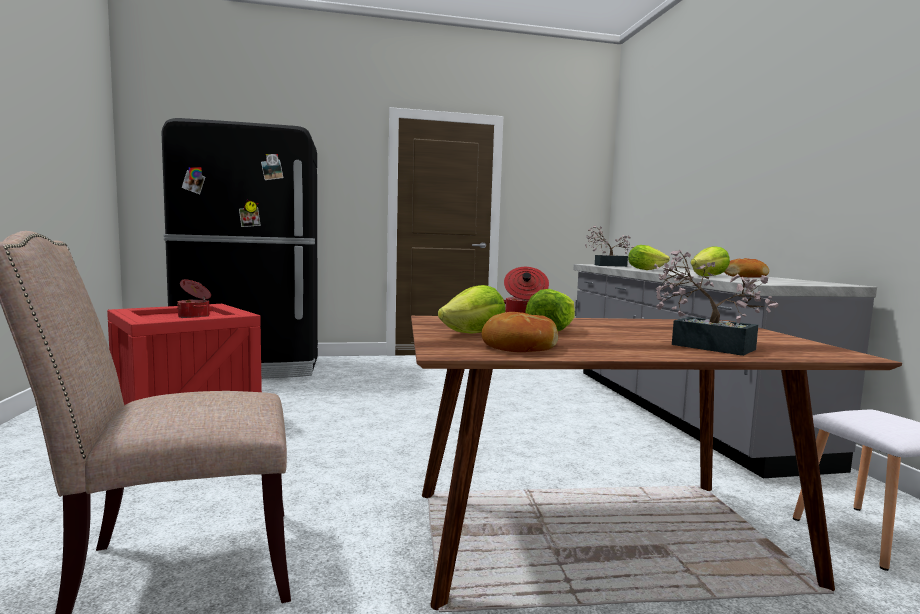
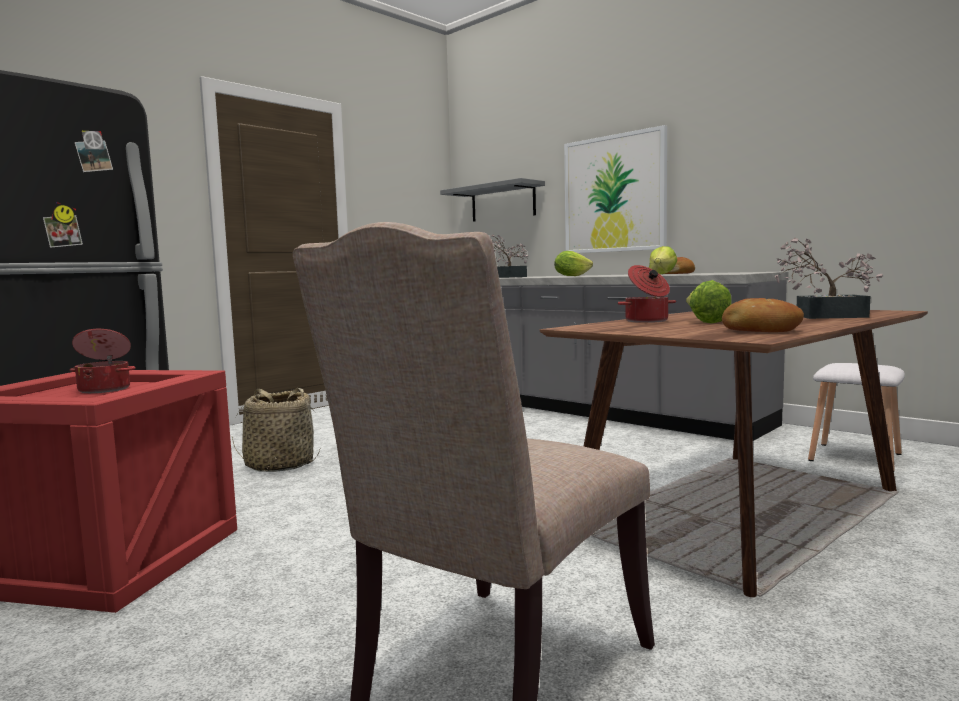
camera: 35 degrees left, 0 degrees up
lettuce [438,285,506,334] -> none
none -> basket [232,388,320,472]
none -> grey shelf [440,178,545,222]
none -> picture [564,125,667,253]

